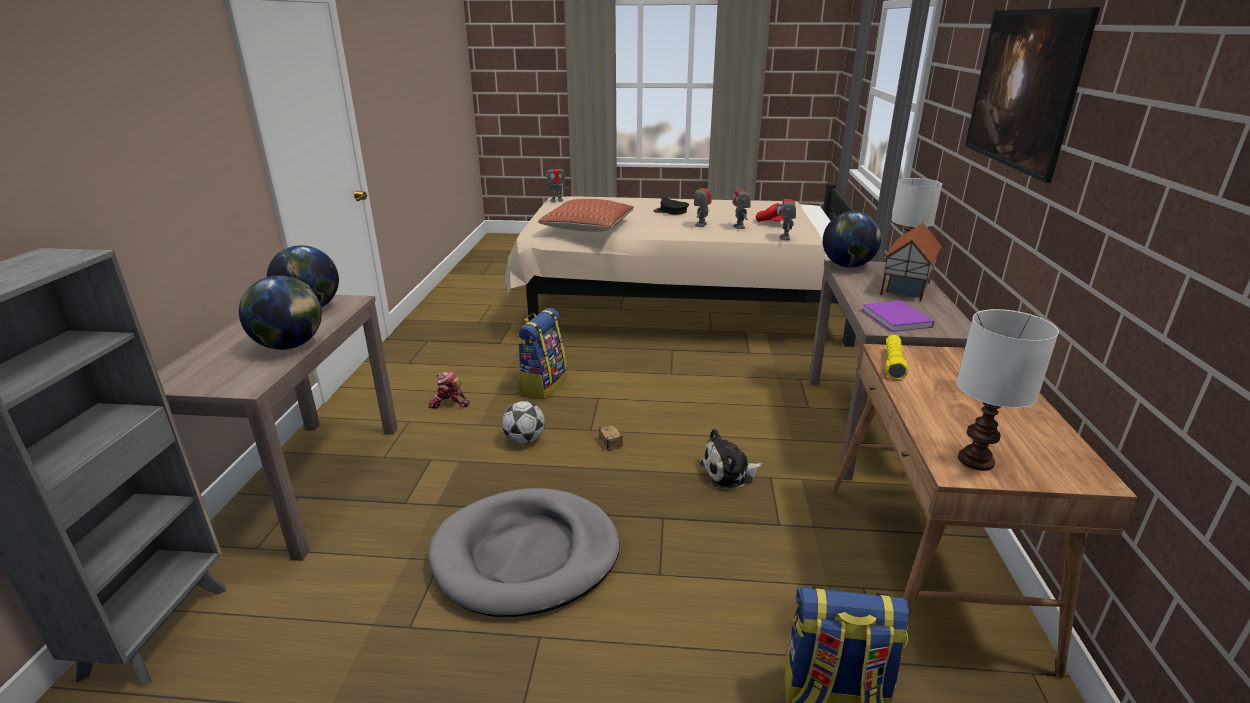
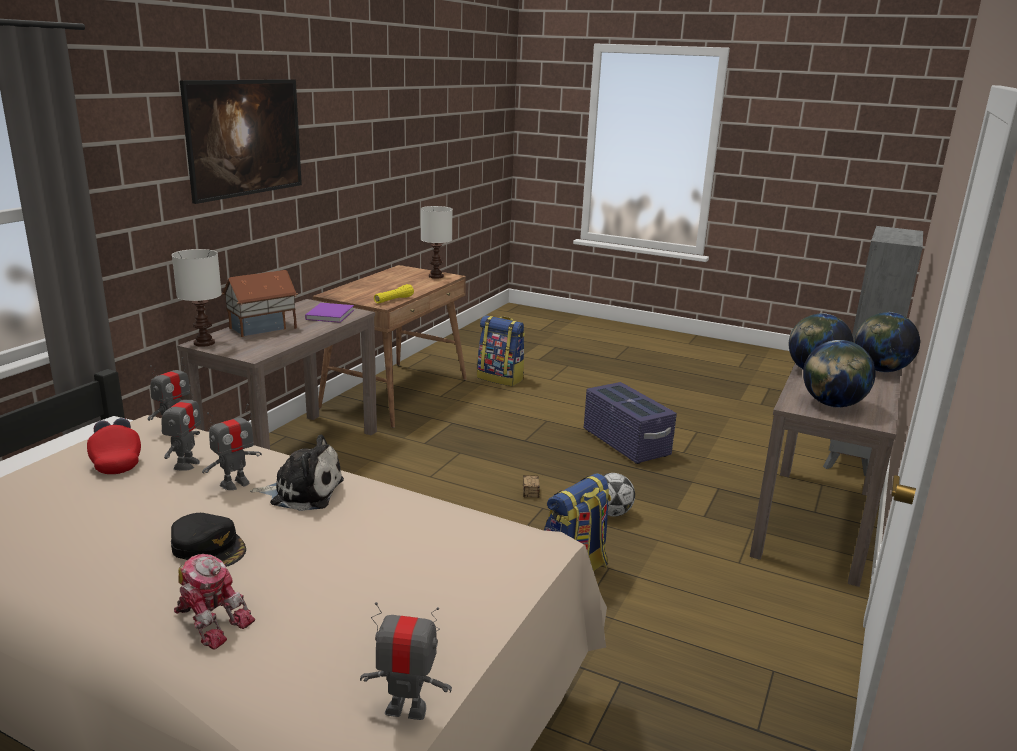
camera: 160 degrees left, 5 degrees down
toy robot [428,371,470,408] -> toy robot moved to [174,554,255,650]
grey dog bed [429,488,620,617] -> purple storage box [584,382,677,464]
pillow [538,199,634,232] -> none
plush toy [700,429,762,489] -> plush toy moved to [250,435,344,511]
globe [823,211,881,268] -> globe moved to [854,312,920,372]

